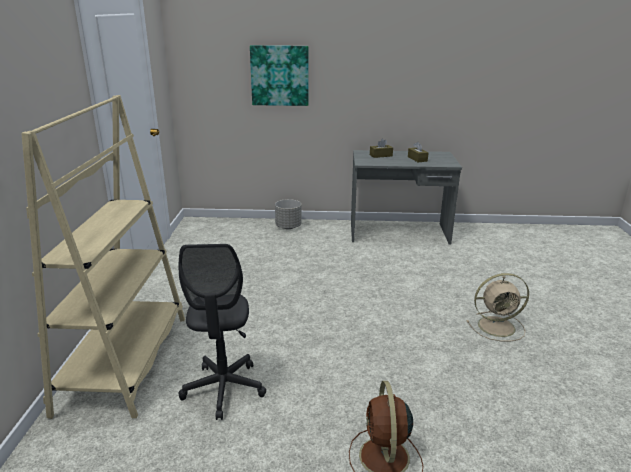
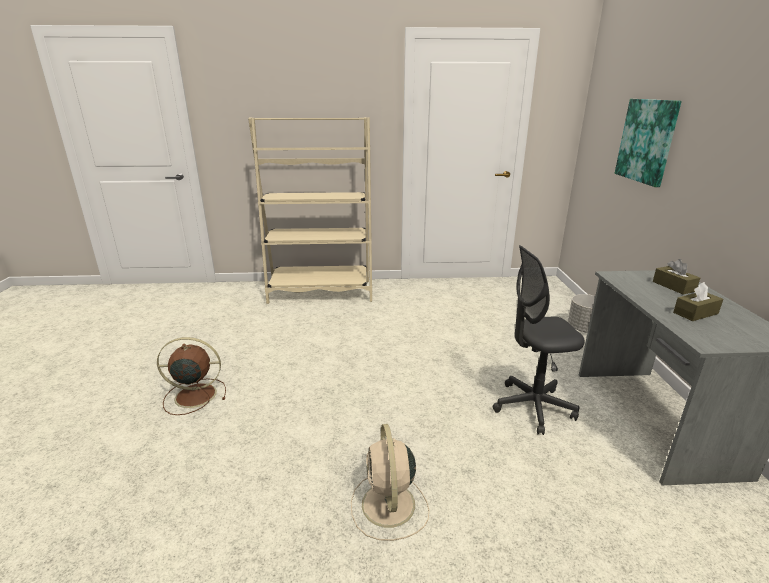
camera: 85 degrees right, 0 degrees up
grey office chair [179,244,266,420] -> grey office chair moved to [493,245,584,435]

